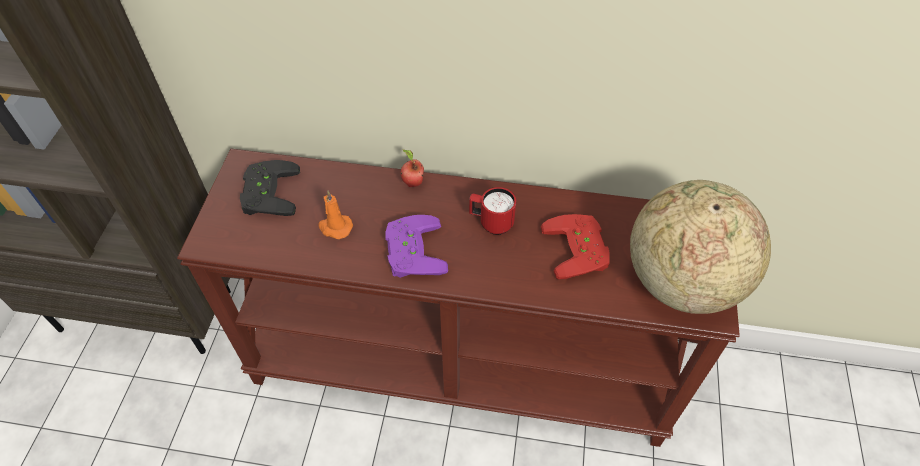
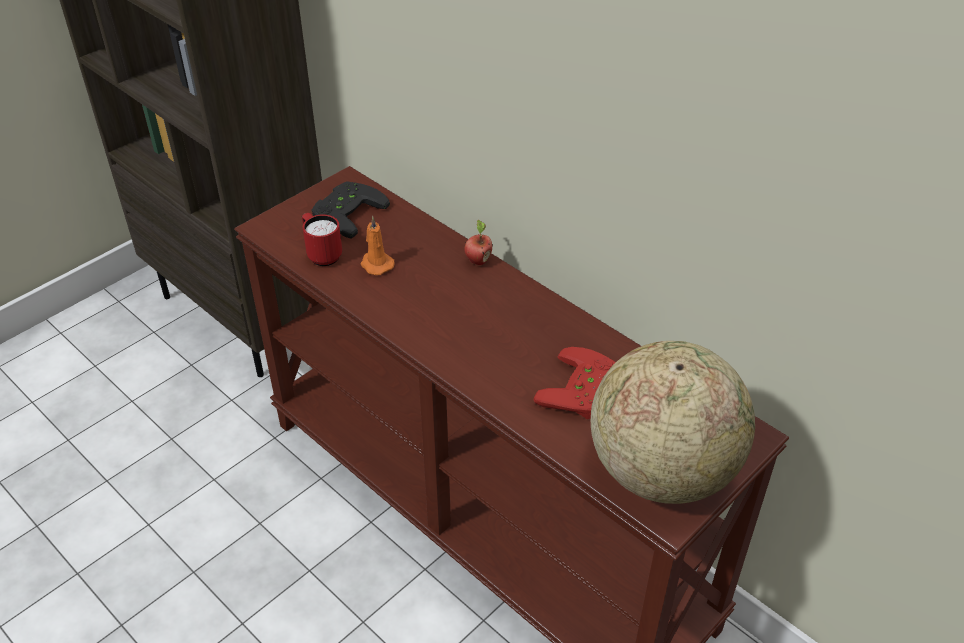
camera: 35 degrees right, 10 degrees down
purple game controller [385,215,448,278] -> none
red mug [469,187,516,235] -> red mug moved to [302,213,342,266]

